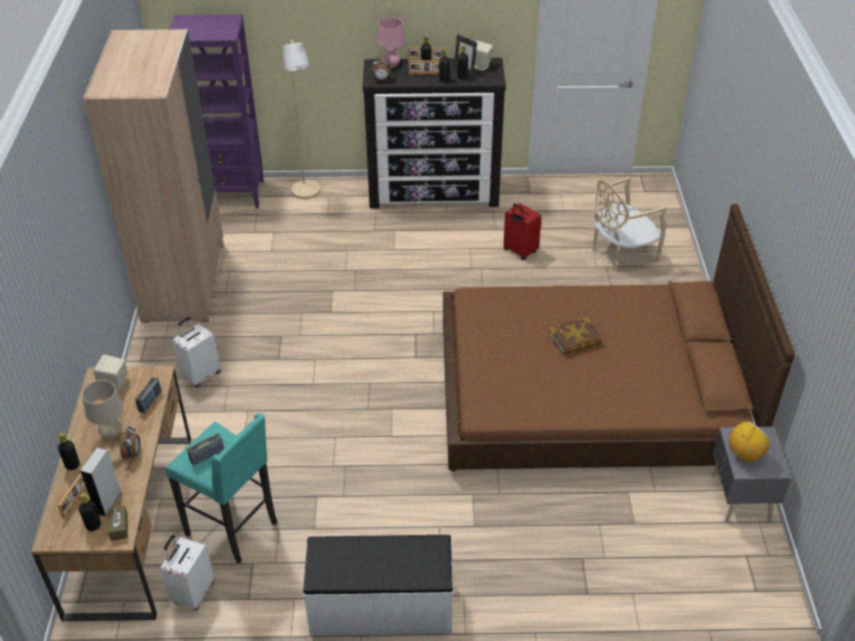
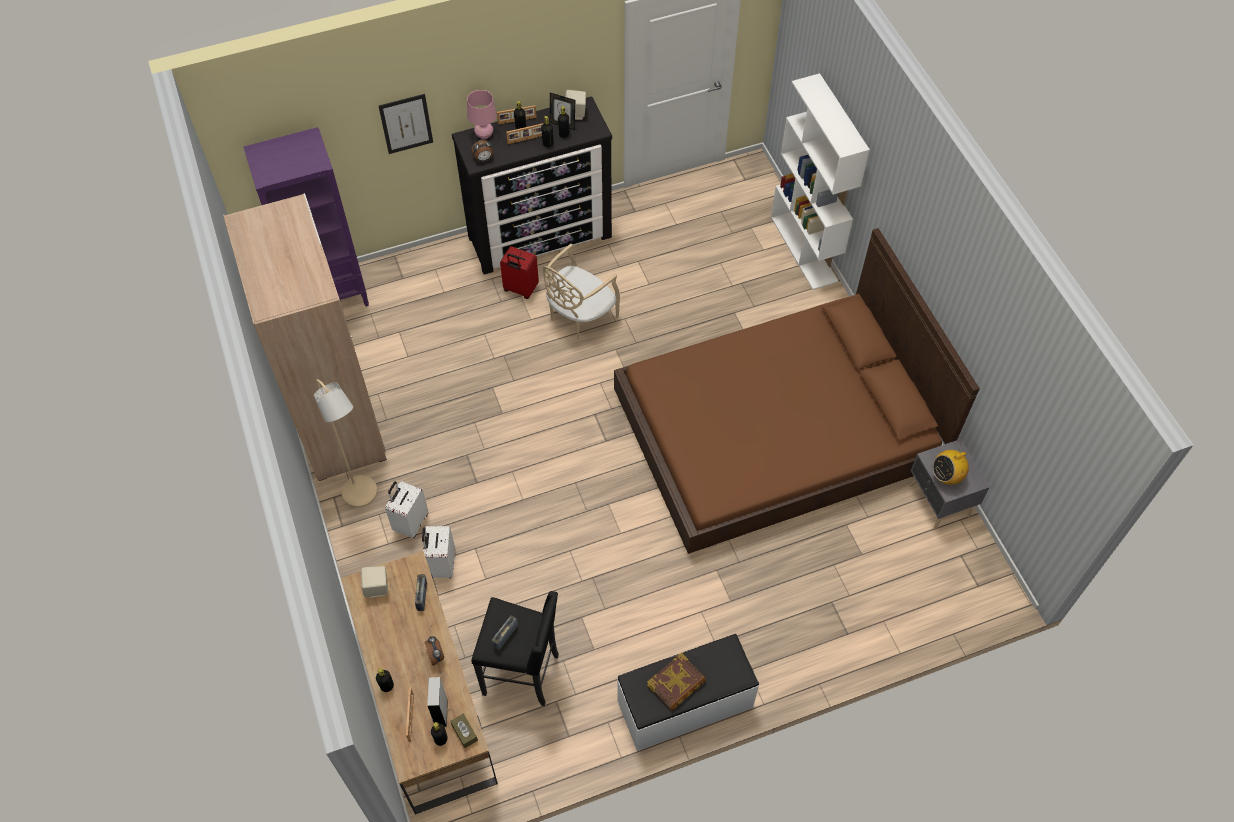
camera: 20 degrees left, 15 degrees up
beige table lamp [82,380,124,439] -> none
white suitcase [160,535,214,610] -> white suitcase moved to [422,526,455,578]
turquoise stool [166,413,277,564] -> black stool [471,591,559,706]
beige floor lamp [282,40,321,199] -> beige floor lamp moved to [314,379,378,508]
red suitcase [503,203,542,260] -> red suitcase moved to [500,246,539,299]
book [548,317,602,355] -> book moved to [647,652,706,711]
beige chair [593,177,666,270] -> beige chair moved to [543,244,620,340]
radio [729,421,770,462] -> radio turned 150 degrees counterclockwise [932,450,969,485]
none -> picture [379,94,433,154]
none -> white bookcase [771,73,870,290]

